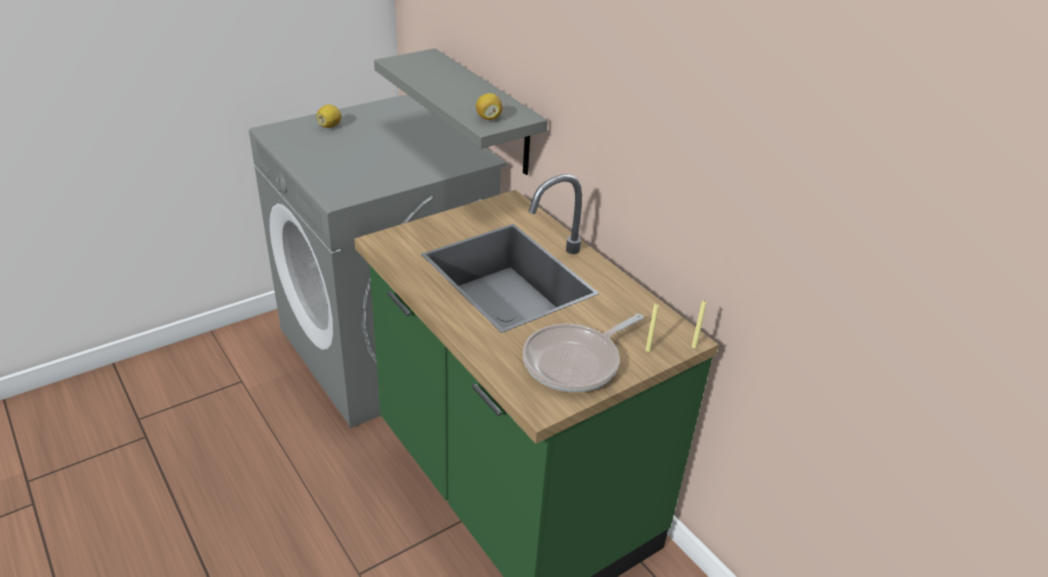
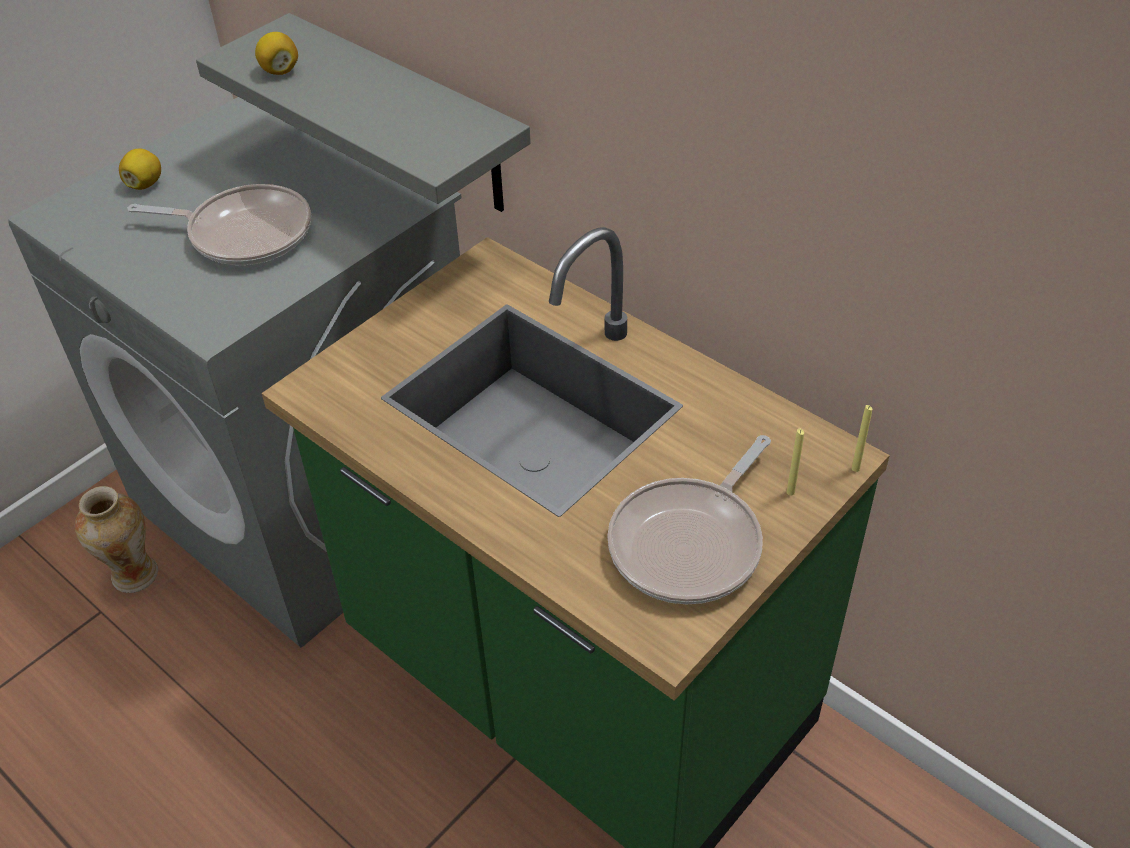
camera: 10 degrees left, 10 degrees up
lemon [476,93,503,120] -> lemon moved to [255,32,298,75]
none -> vase [75,486,158,593]
none -> frying pan [127,184,311,265]

